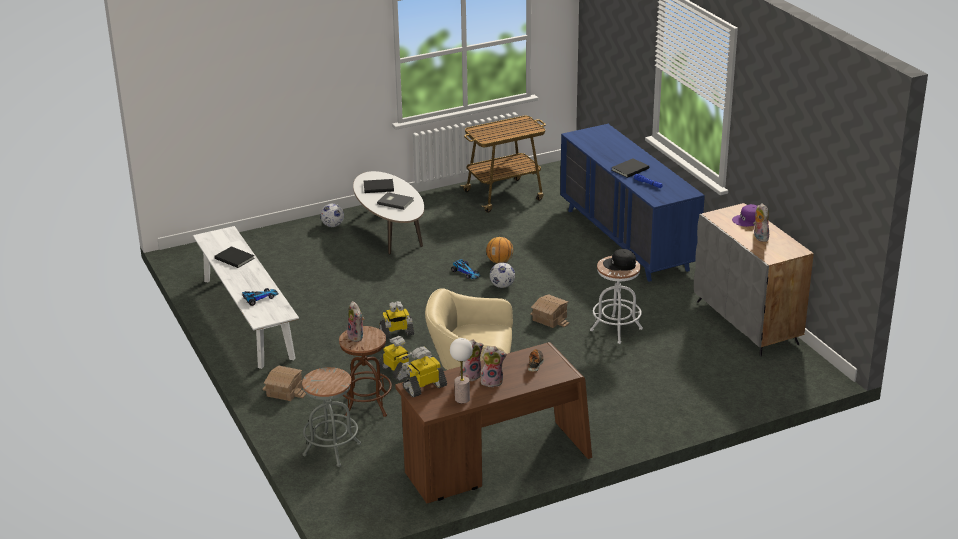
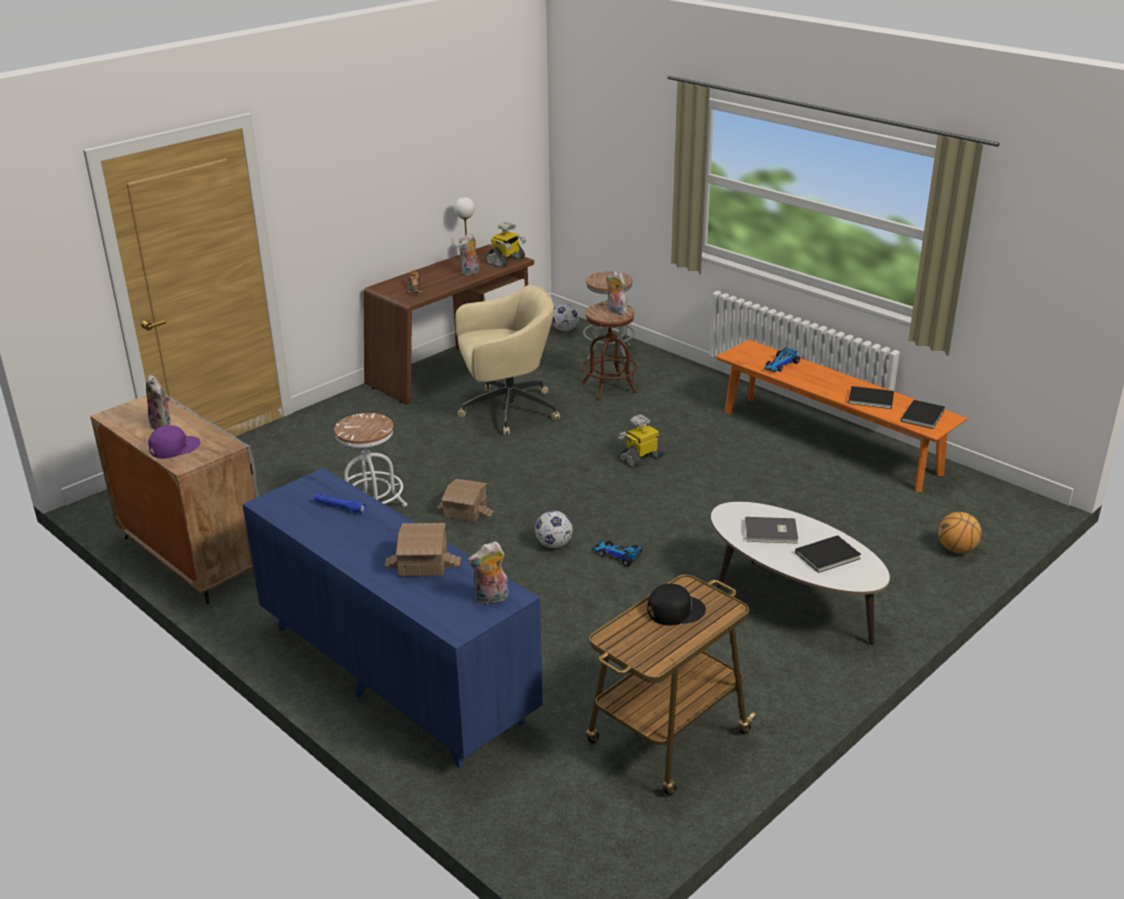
camera: 160 degrees right, 0 degrees up
white bench [193,226,299,369] -> orange bench [716,340,968,492]
toy house [262,366,306,401] -> toy house moved to [384,523,461,576]
football [320,204,344,227] -> football moved to [552,304,579,332]
toy robot [379,336,415,381] -> none
plush toy [481,346,507,388] -> plush toy moved to [467,541,508,605]
basketball [486,237,513,263] -> basketball moved to [938,512,982,553]
black cap [603,249,636,271] -> black cap moved to [647,584,706,625]
black book [611,159,649,178] -> black book moved to [901,400,945,429]

